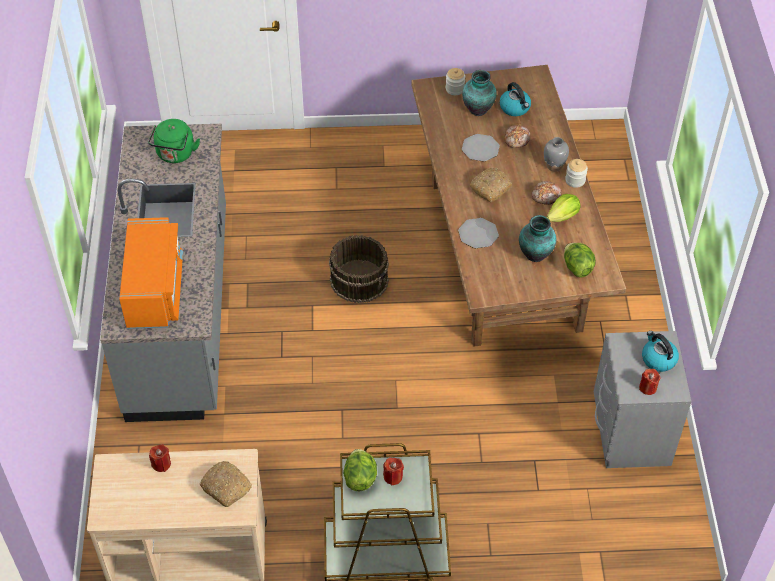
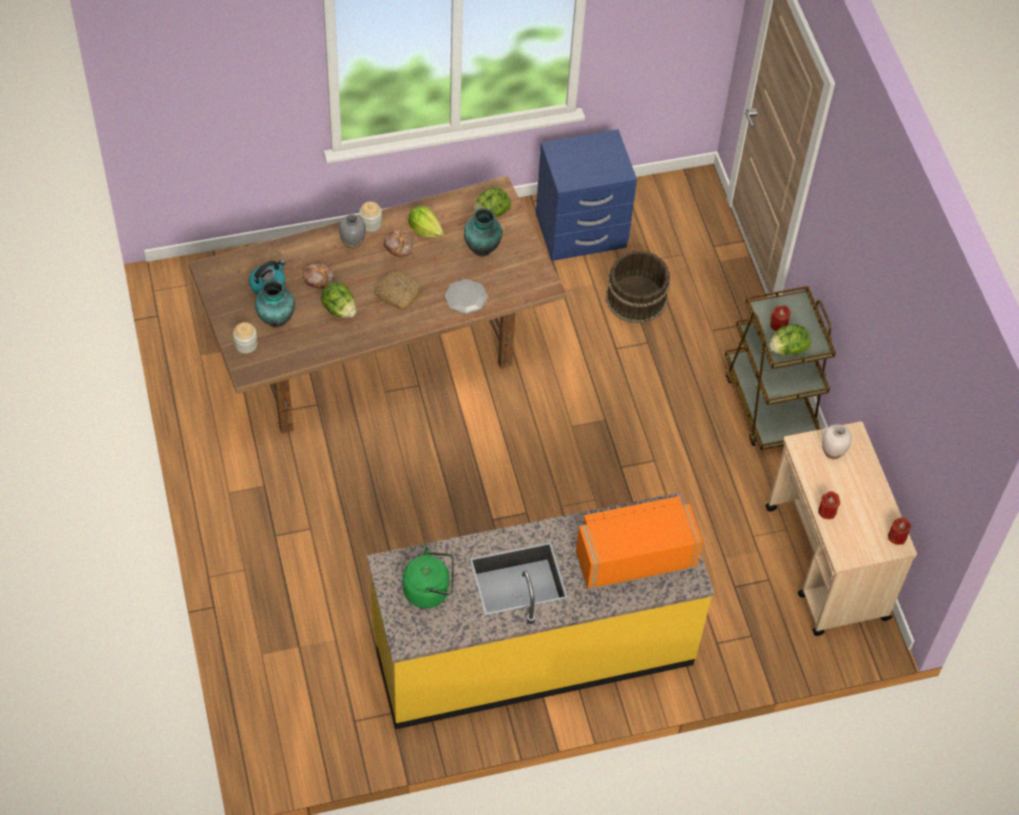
camera: 105 degrees left, 5 degrees up
grey counter [100,124,226,422] -> yellow counter [367,492,714,729]
bread [200,461,252,507] -> white vase [822,424,852,459]
brown bucket [329,235,389,303] -> brown bucket moved to [606,250,670,324]
plate [462,134,500,161] -> lettuce [321,281,357,318]
grey nightstand [594,331,692,468] -> blue nightstand [536,129,637,261]
red candle [639,369,660,395] -> red candle moved to [888,517,911,545]
kettle [642,331,679,372] -> none

